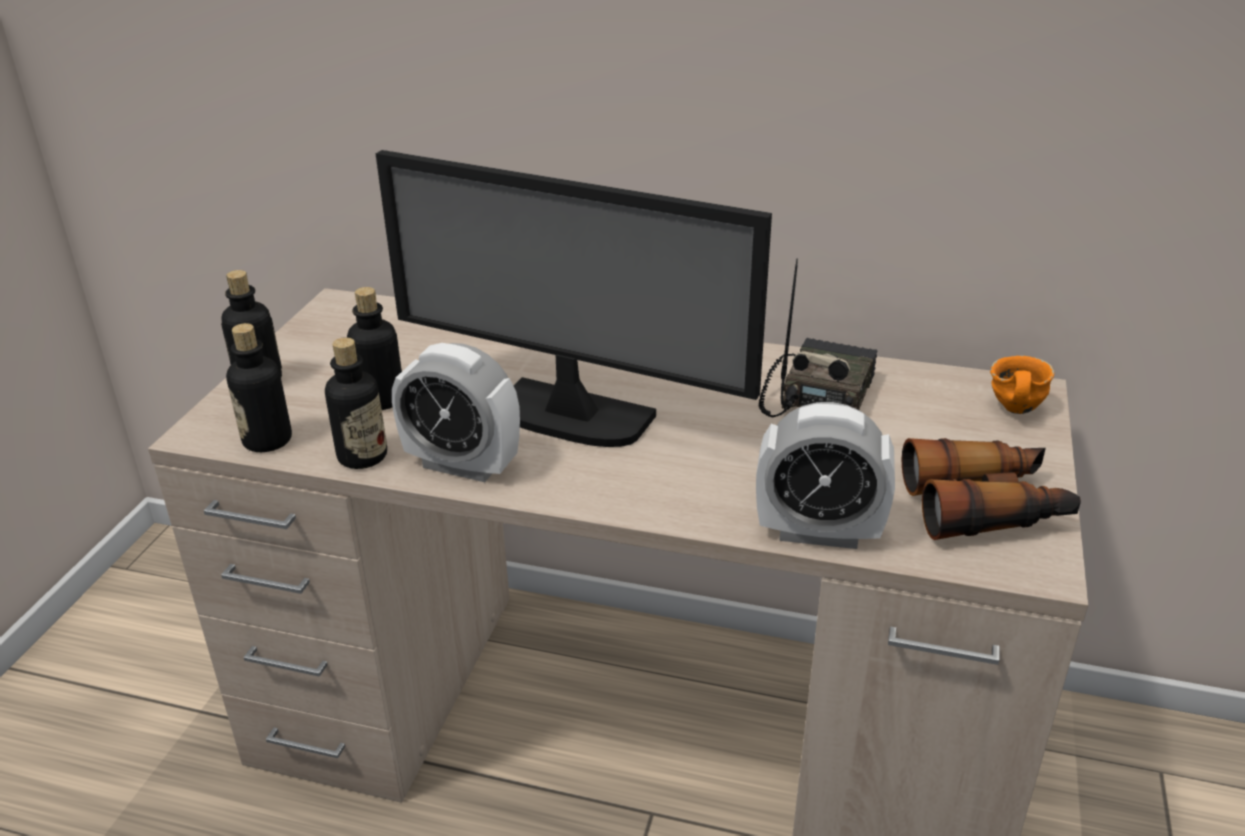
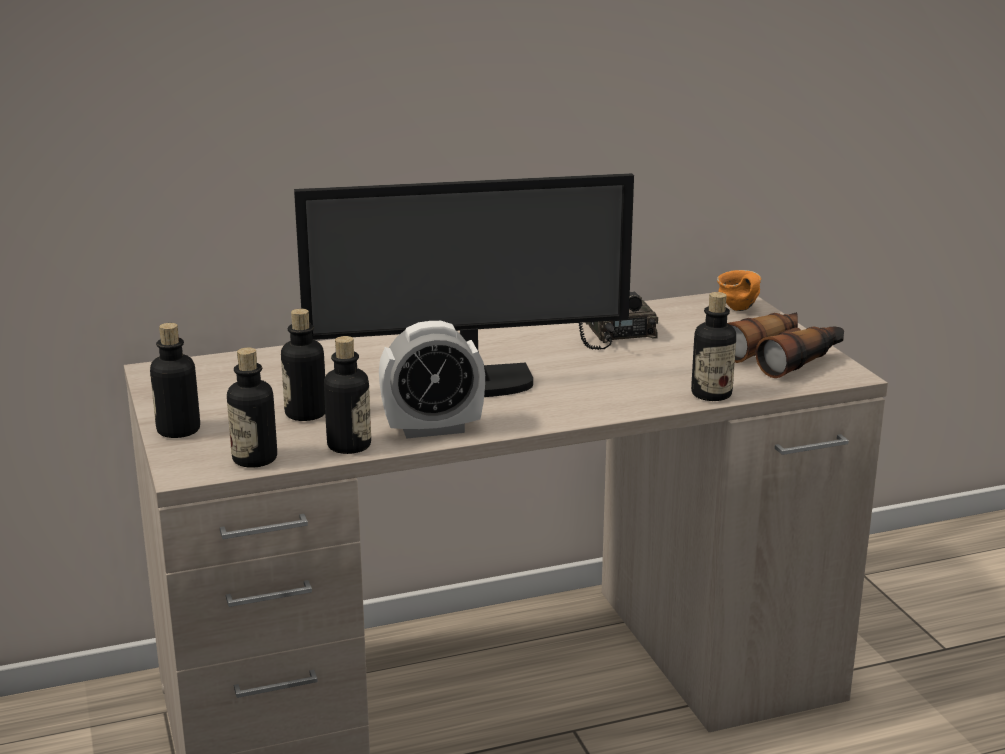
camera: 35 degrees left, 10 degrees down
alarm clock [756,402,895,549] -> bottle [691,292,736,401]

